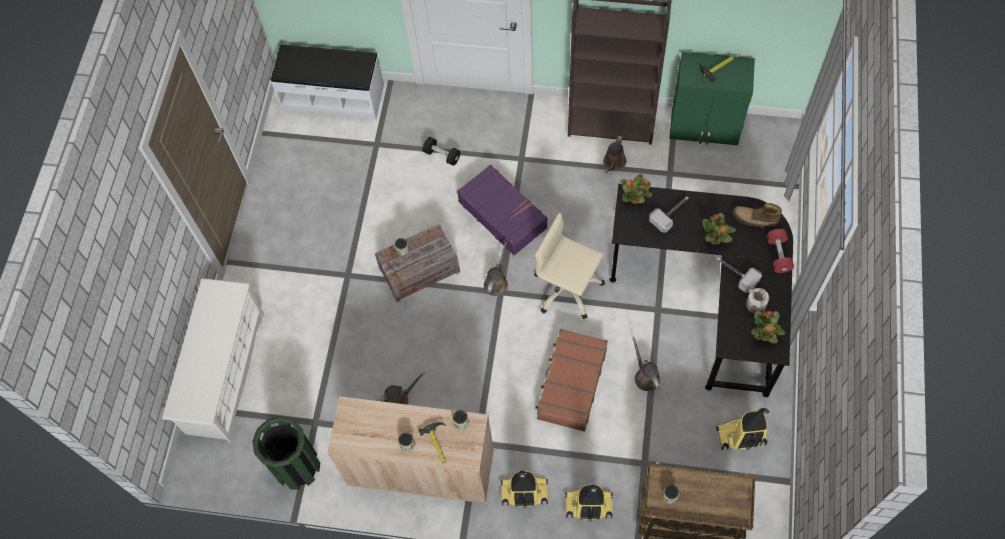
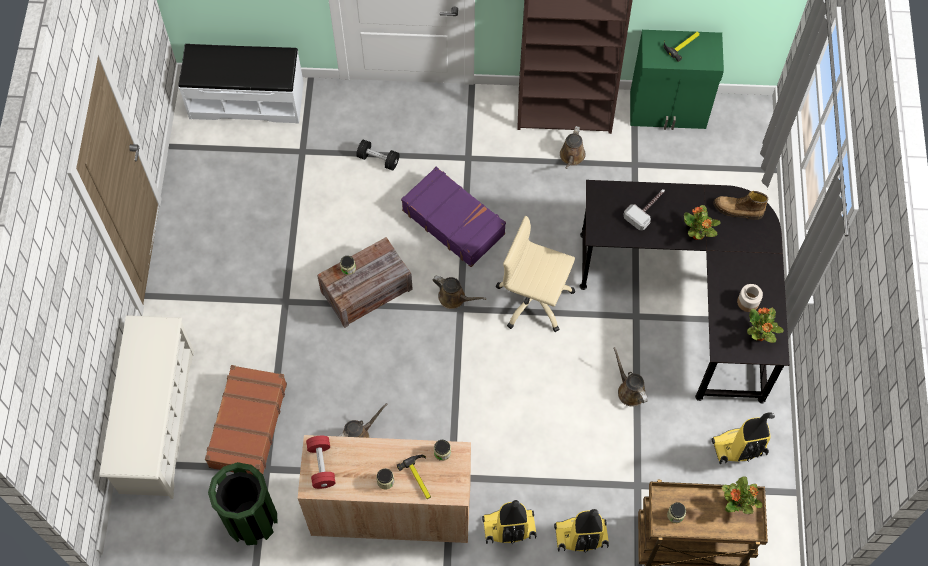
camera: 10 degrees left, 0 degrees up
brown watering can [484,242,508,296] -> brown watering can turned 105 degrees clockwise [433,276,487,309]
brown suitcase [535,329,608,432] -> brown suitcase moved to [205,365,287,475]
potted plant [620,174,652,204] -> potted plant moved to [722,476,762,514]
hammer [717,257,762,293] -> none
red dumbbell [767,229,794,273] -> red dumbbell moved to [306,436,336,489]

